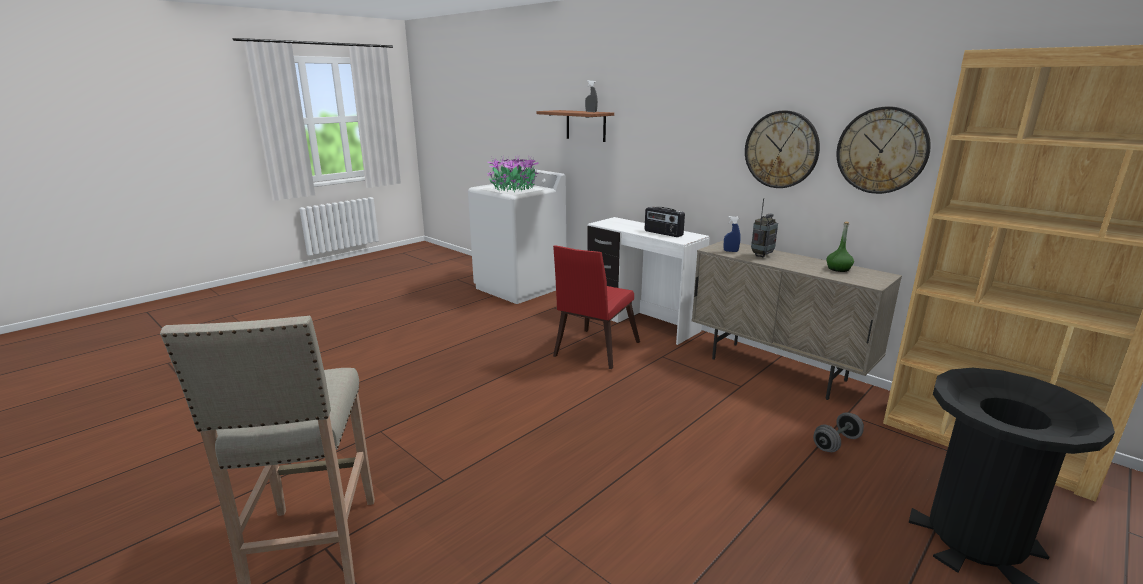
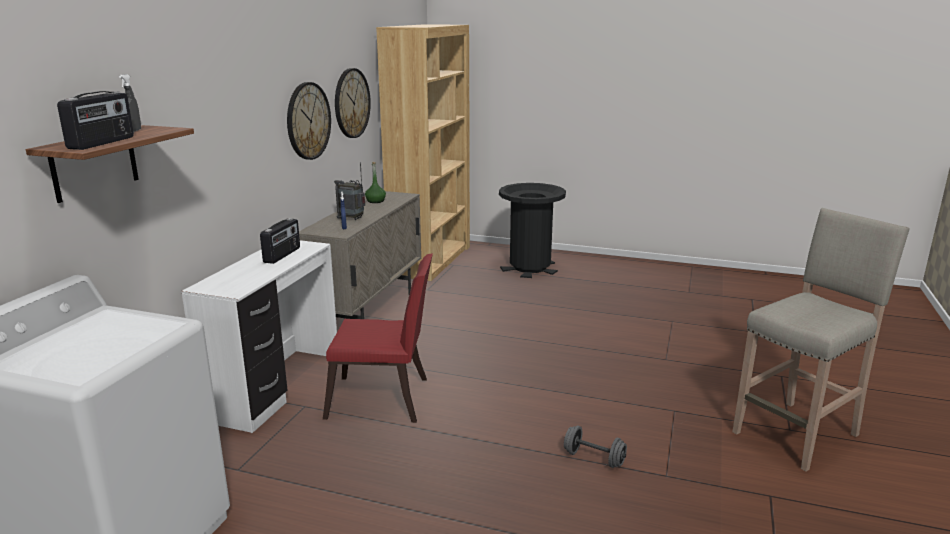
camera: 115 degrees left, 0 degrees up
potted plant [487,156,540,192] -> none
grey dumbbell [813,412,864,452] -> grey dumbbell moved to [564,426,627,468]
none -> radio [57,91,134,150]

